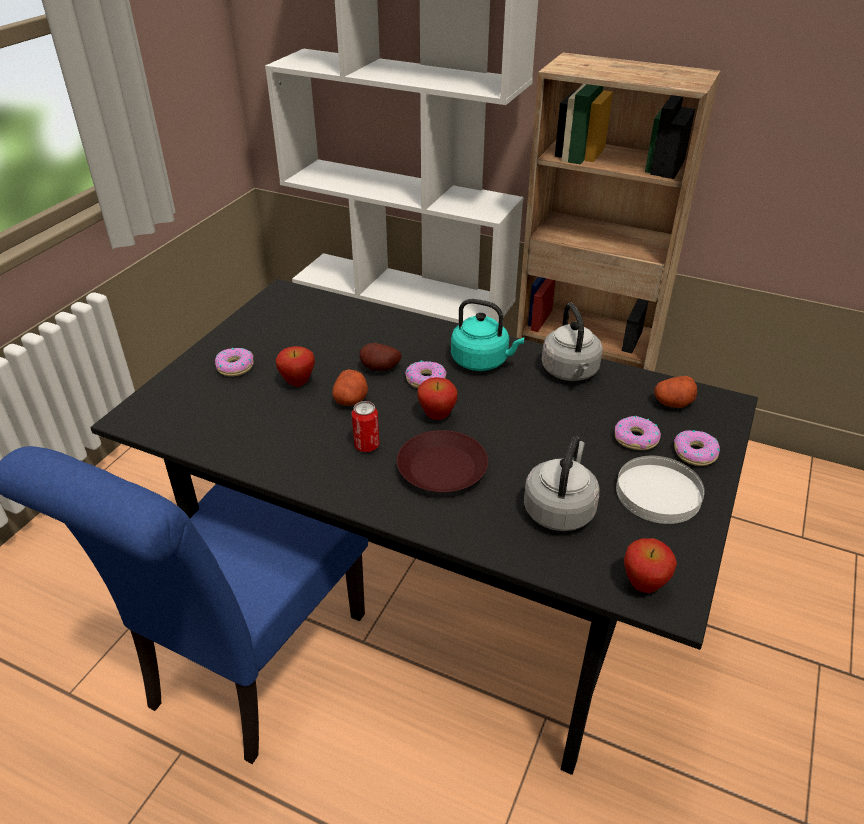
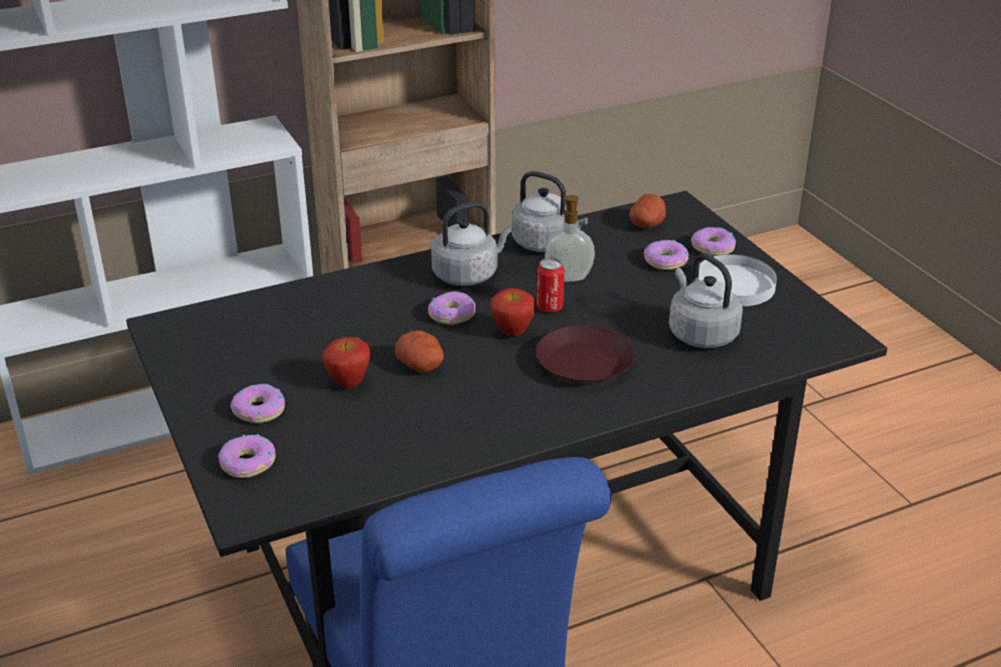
camera: 50 degrees left, 5 degrees down
can [352,401,379,452] -> can moved to [537,258,564,312]
potato [359,343,402,371] -> none
turquoise kettle [451,299,525,371] -> grey kettle [431,202,514,286]
apple [624,538,677,593] -> none
none -> donut [218,434,276,478]
none -> soap dispenser [545,195,595,282]

